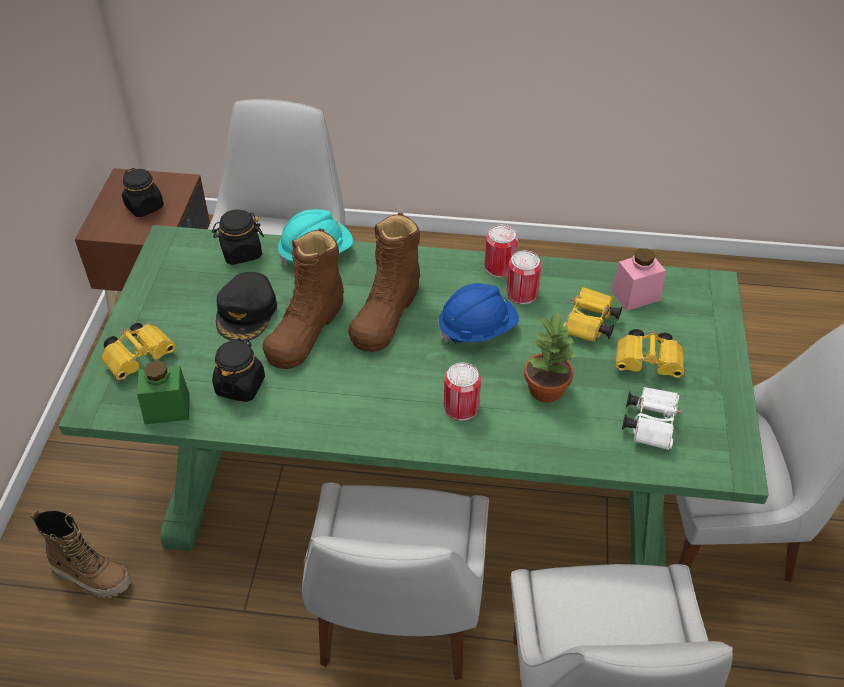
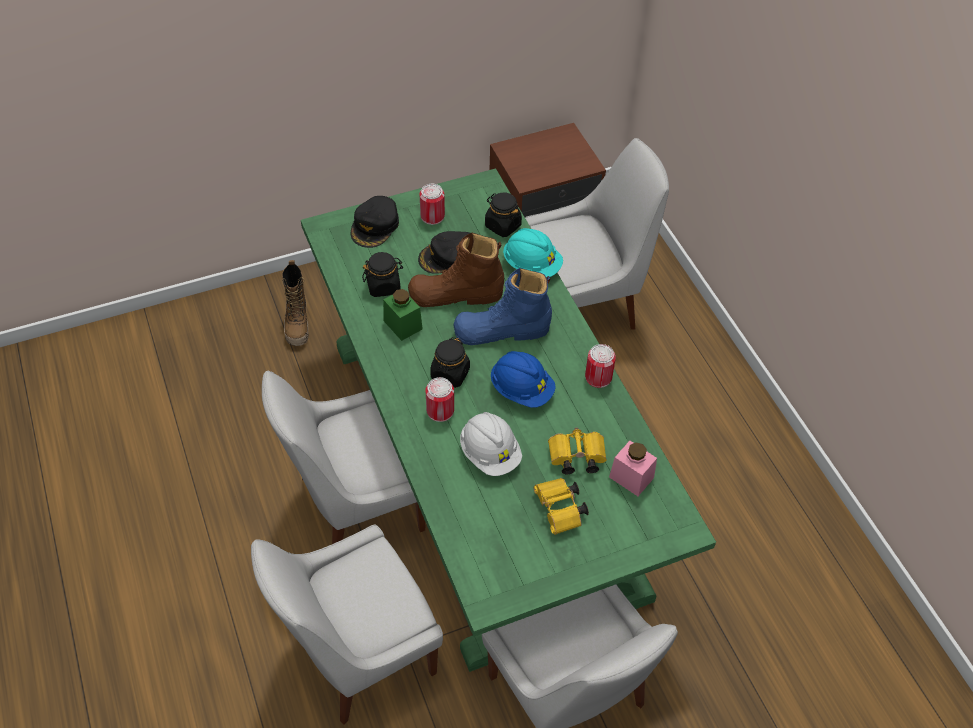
camera: 60 degrees right, 5 degrees up
yellow binoculars [101,323,176,380] -> black cap [351,196,399,248]
black jar [122,168,164,217] -> black jar moved to [430,337,470,388]
green jar [137,360,190,424] -> green jar moved to [383,289,423,341]
brown boot [348,213,421,352] -> blue boot [454,268,552,345]
can [506,250,542,304] -> can moved to [420,184,445,225]
potted plant [524,310,578,403] -> white hard hat [460,412,522,476]
white binoculars [622,387,681,450] -> none

